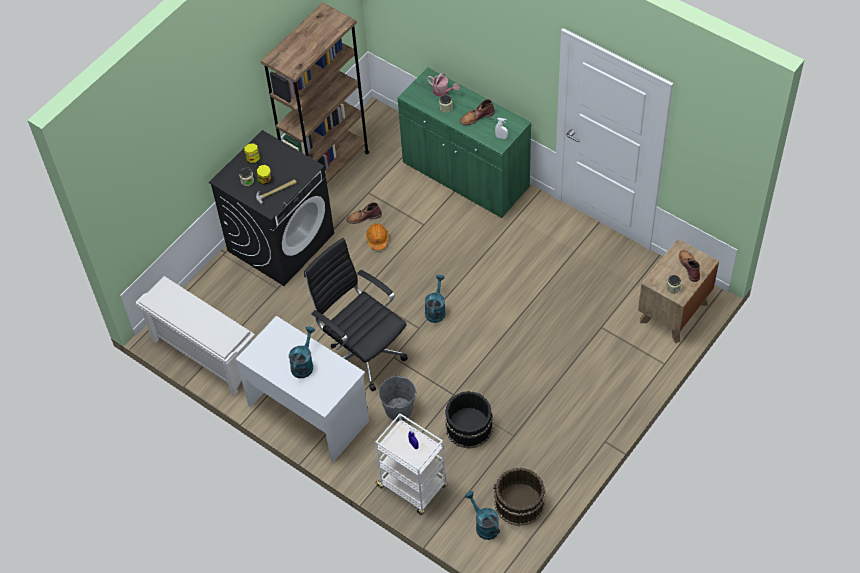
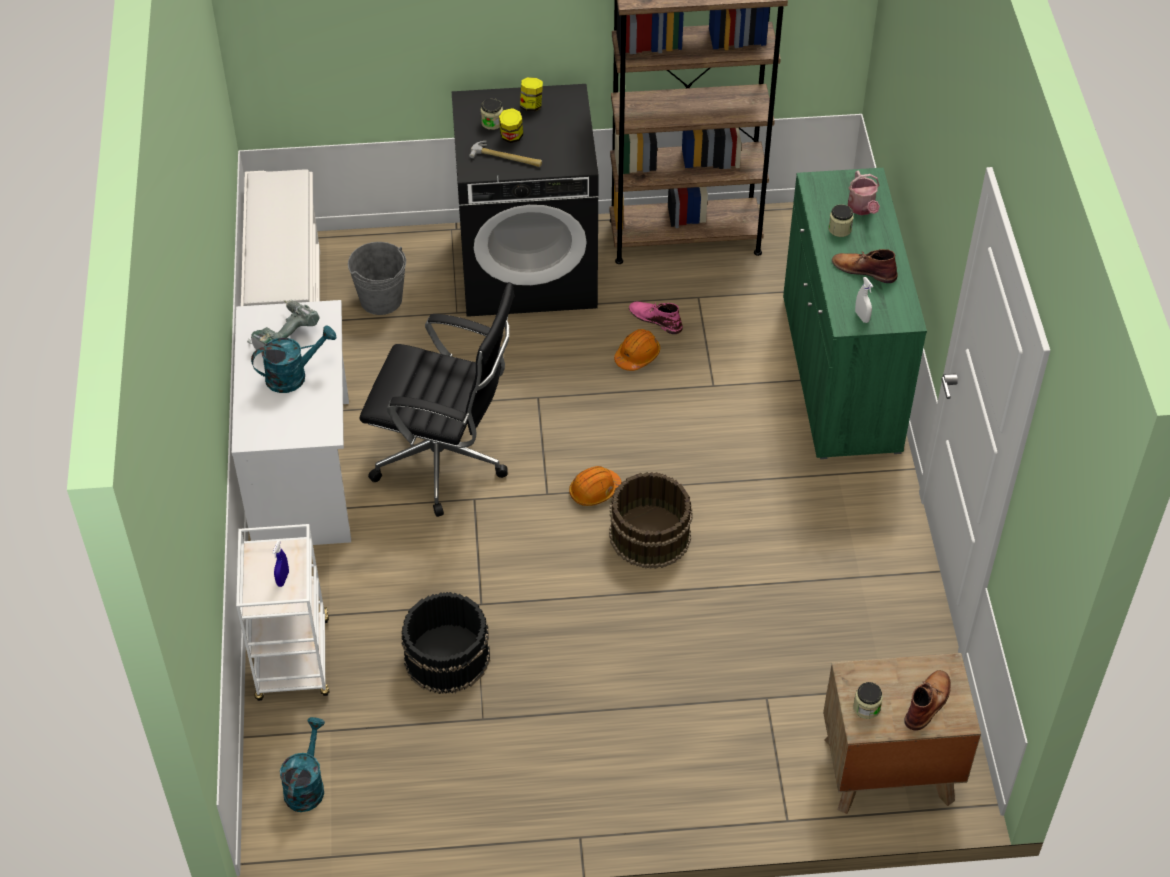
camera: 45 degrees right, 5 degrees down
black office chair [304,238,408,392] -> black office chair turned 105 degrees clockwise [359,282,515,517]
brown boot [346,202,382,224] -> pink boot [629,301,683,334]
grey bucket [378,374,417,421] -> grey bucket moved to [348,242,406,315]
turquoise watering can [425,275,446,323] -> orange hard hat [569,466,622,506]
brown bucket [493,467,546,526] -> brown bucket moved to [609,472,693,569]
none -> power drill [247,299,319,353]

